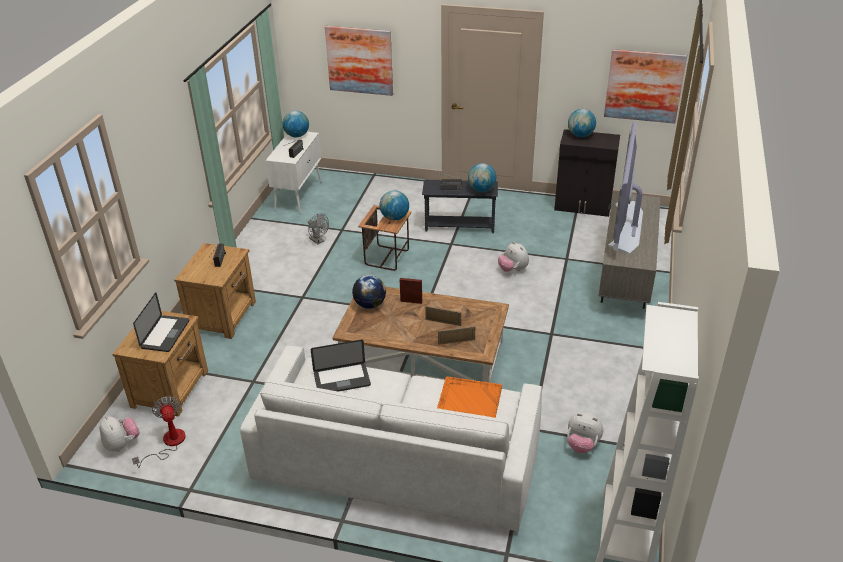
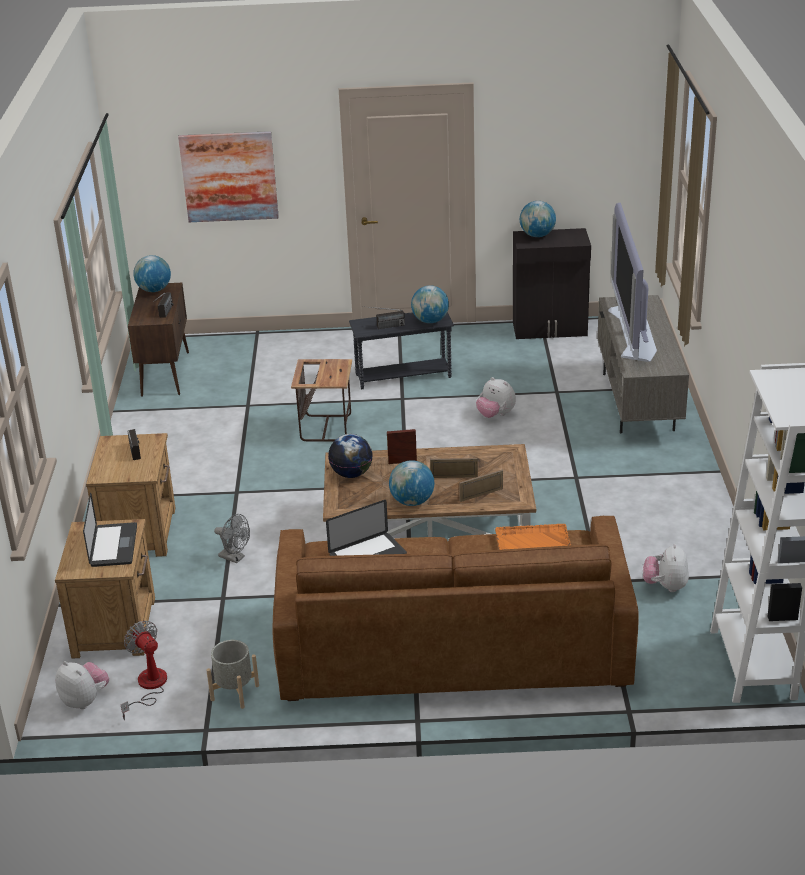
camera: 15 degrees left, 5 degrees down
white sofa [240,345,542,531] -> brown sofa [273,516,639,701]
white cabinet [266,132,322,214] -> brown cabinet [128,283,189,397]
grey fan [308,213,329,244] -> grey fan moved to [214,514,250,563]
globe [379,190,409,220] -> globe moved to [389,460,434,506]
plush toy [567,413,603,453] -> plush toy turned 90 degrees clockwise [643,544,689,592]
picture [604,49,687,124] -> none
none -> grey planter [206,640,259,709]

